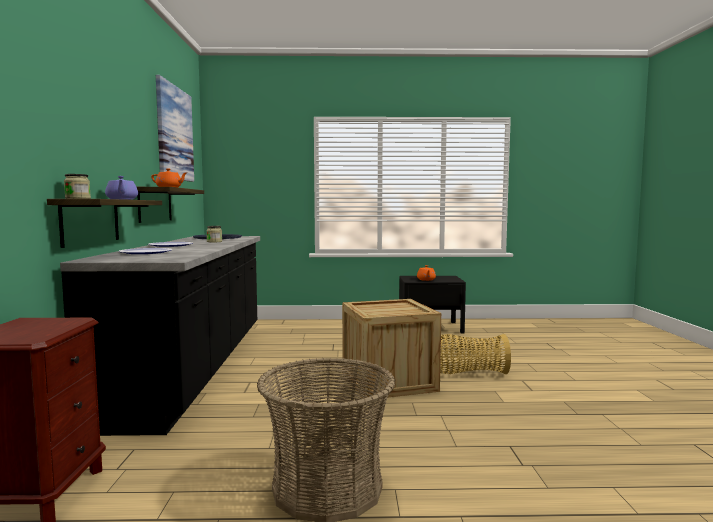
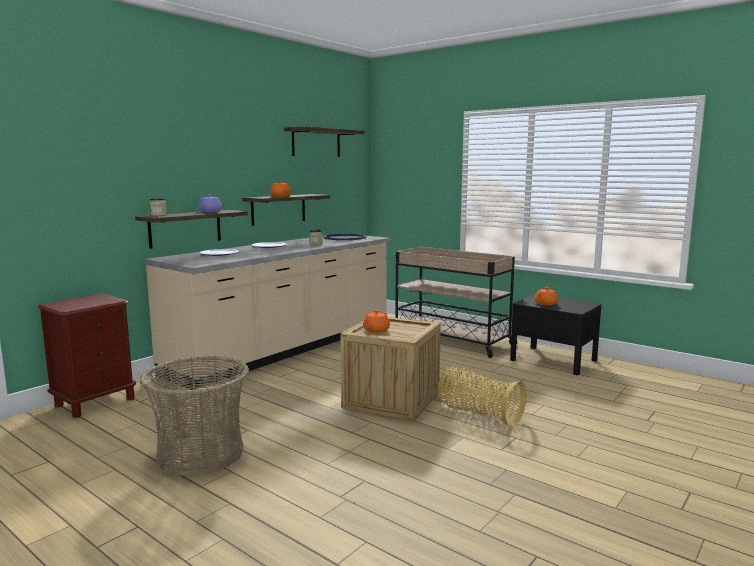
camera: 40 degrees right, 5 degrees up
black counter [60,236,260,436] -> beige counter [144,236,390,390]
picture [156,75,194,182] -> shelf [284,126,365,157]
none -> orange teapot [363,310,390,333]
none -> beige cart [395,247,519,358]

